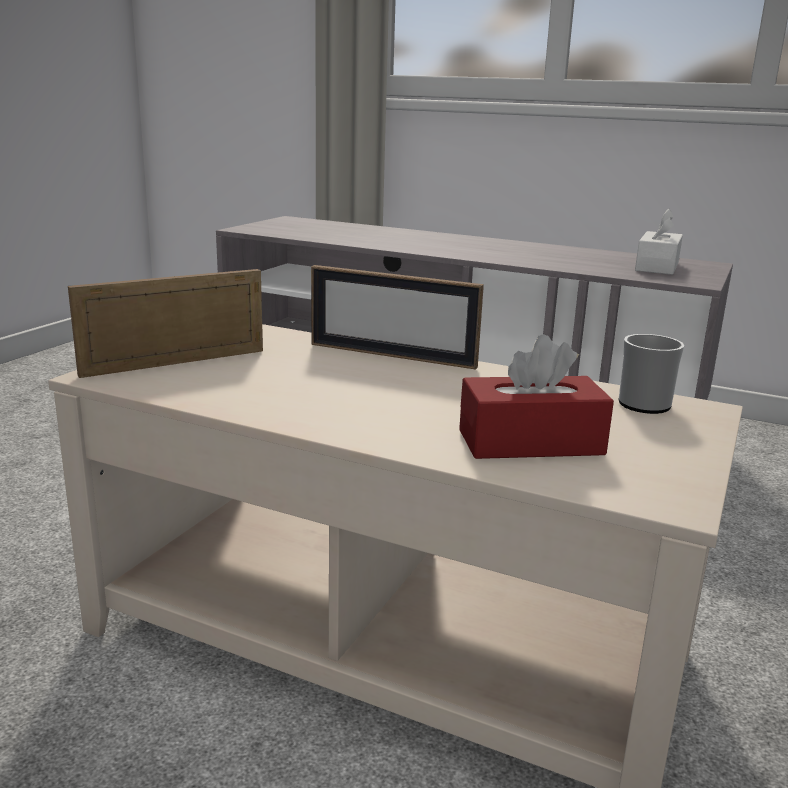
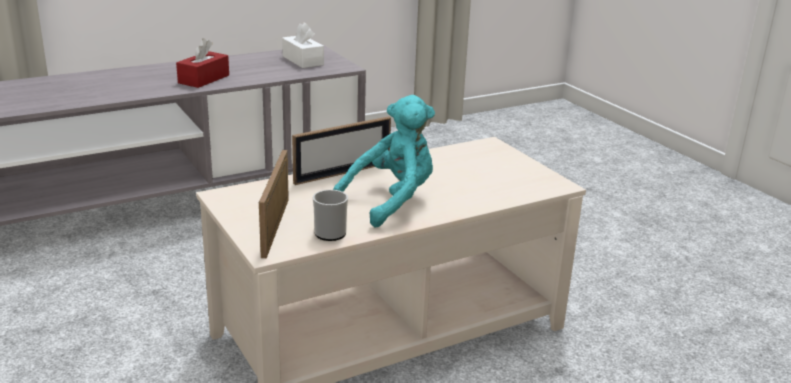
camera: 55 degrees left, 5 degrees up
red tissue box [459,334,614,459] -> red tissue box moved to [176,38,229,88]
mug [619,334,684,414] -> mug moved to [313,190,348,241]
none -> turquoise plush toy [333,95,435,228]

